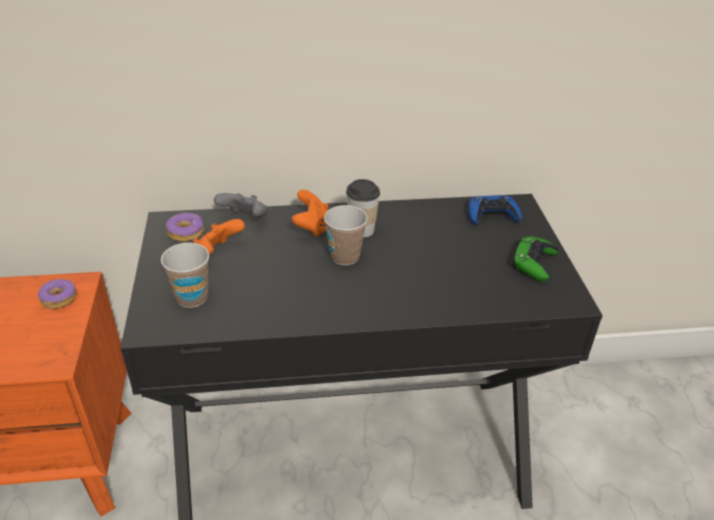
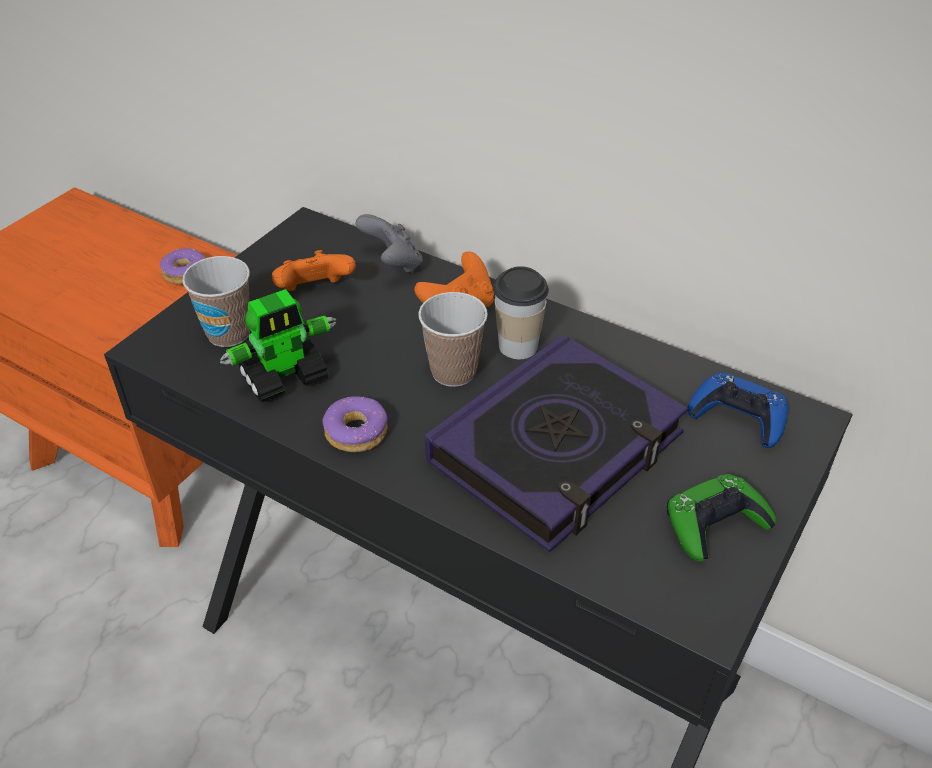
camera: 40 degrees right, 5 degrees up
donut [166,213,204,242] -> donut moved to [322,396,388,452]
none -> toy robot [220,289,336,402]
none -> book [425,334,688,553]

